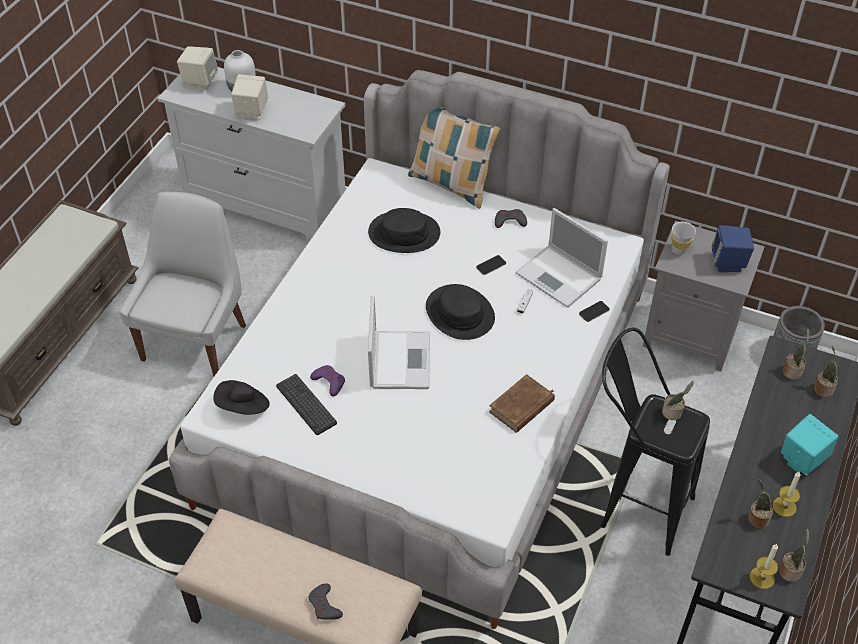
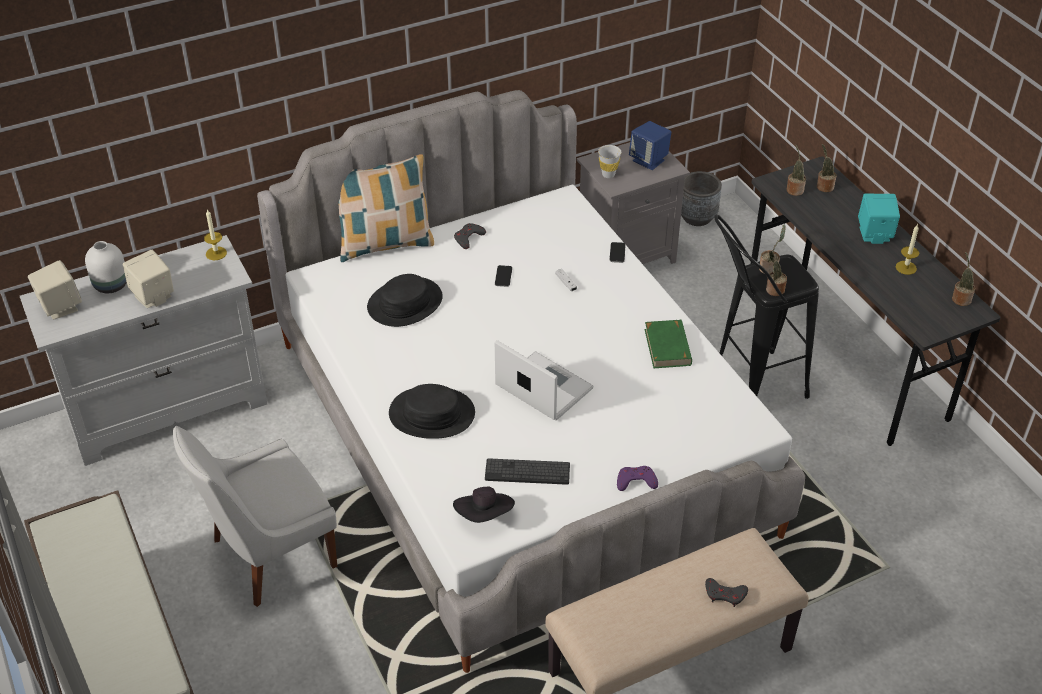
camera: 50 degrees left, 5 degrees down
white chair [119,192,246,376] -> white chair turned 90 degrees counterclockwise [173,426,337,607]
purple game controller [310,365,345,397] -> purple game controller moved to [617,466,658,491]
black hat [426,284,495,340] -> black hat moved to [389,384,475,439]
brown book [489,374,555,433] -> green book [645,320,692,368]
laptop [516,208,608,308] -> none
potted plant [748,479,773,529] -> potted plant moved to [766,251,787,296]
candle [750,544,778,589] -> candle moved to [204,209,227,260]

